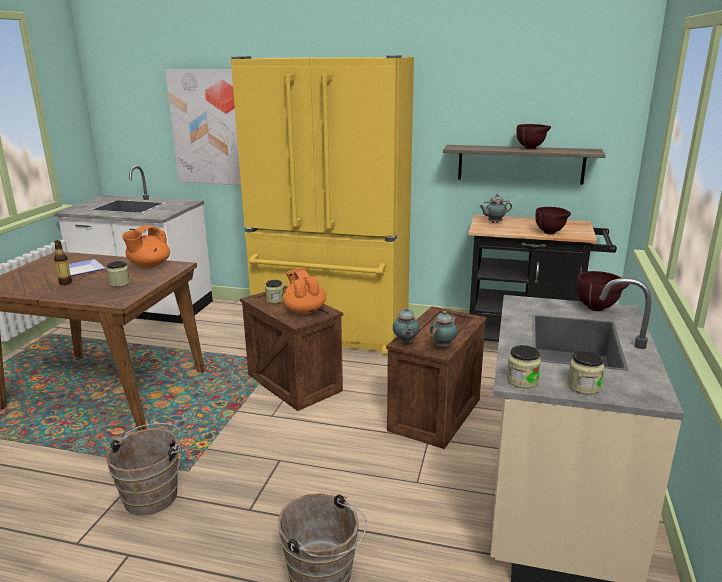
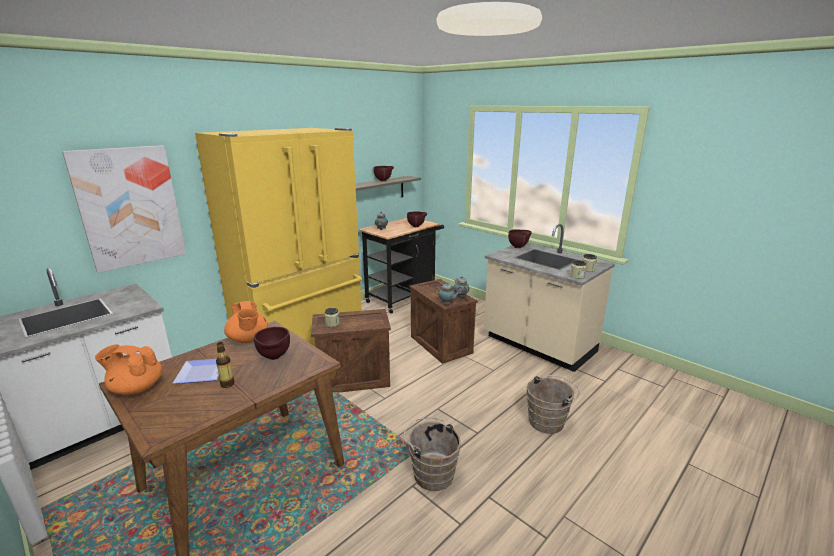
camera: 60 degrees left, 0 degrees up
jar [107,261,130,287] -> brown bowl [254,327,290,360]
orange teapot [282,268,326,314] -> orange teapot moved to [95,344,162,395]

